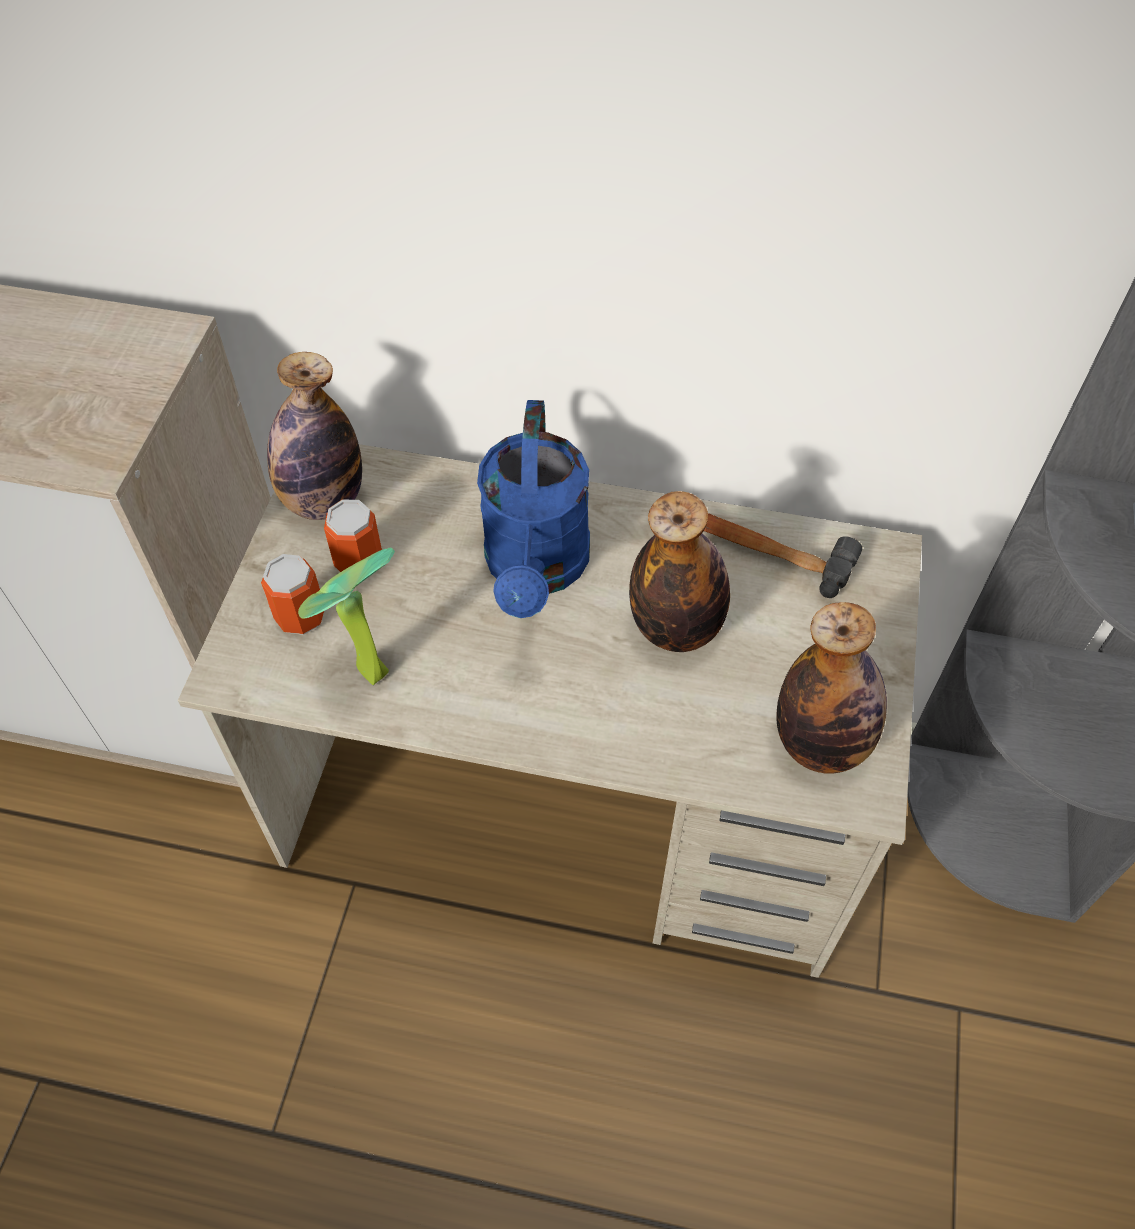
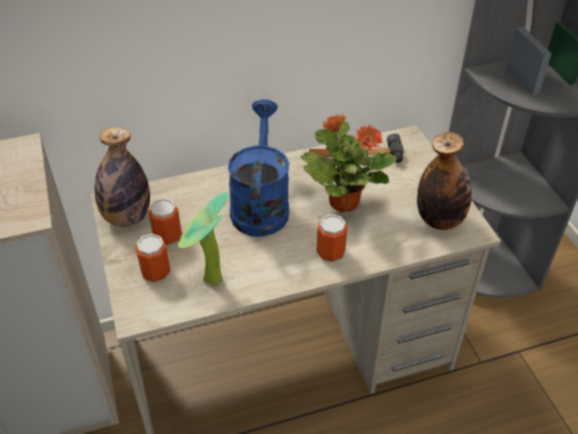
camera: 30 degrees left, 10 degrees down
blue watering can [477,400,590,618] -> blue watering can turned 150 degrees counterclockwise [228,99,289,237]
bottle [629,491,730,652] -> potted plant [301,114,397,212]
none -> can [317,214,347,262]

